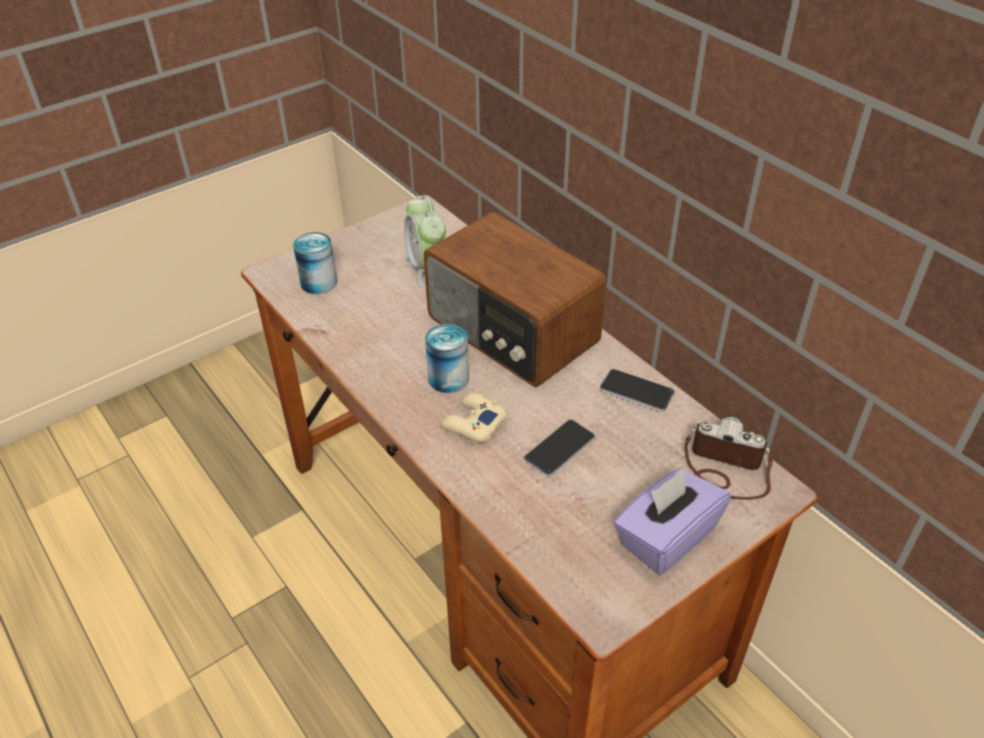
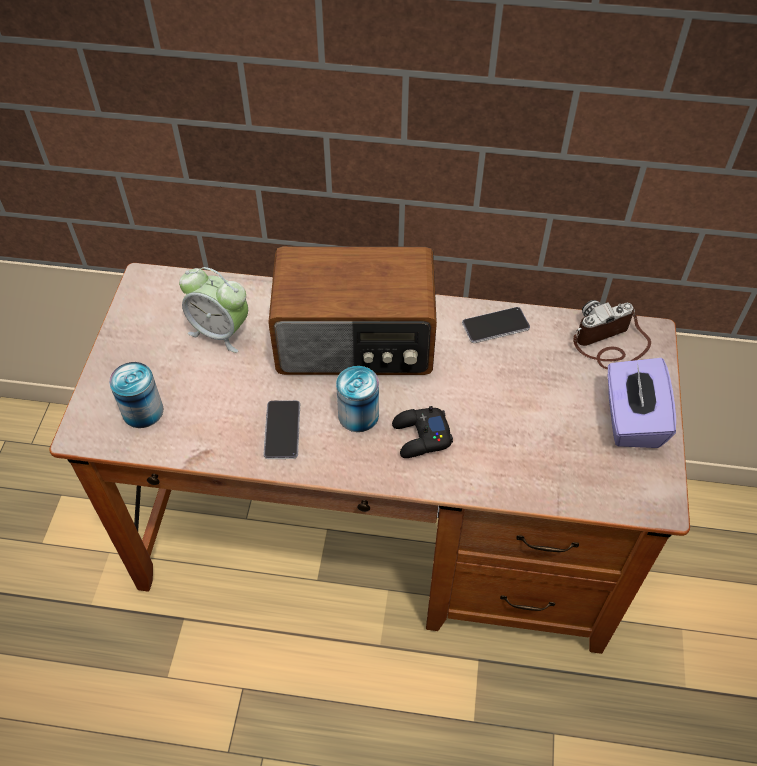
camera: 45 degrees left, 10 degrees up
beige game controller [440,393,508,443] -> black game controller [392,406,453,458]
phone [524,420,595,477] -> phone moved to [264,400,300,459]

